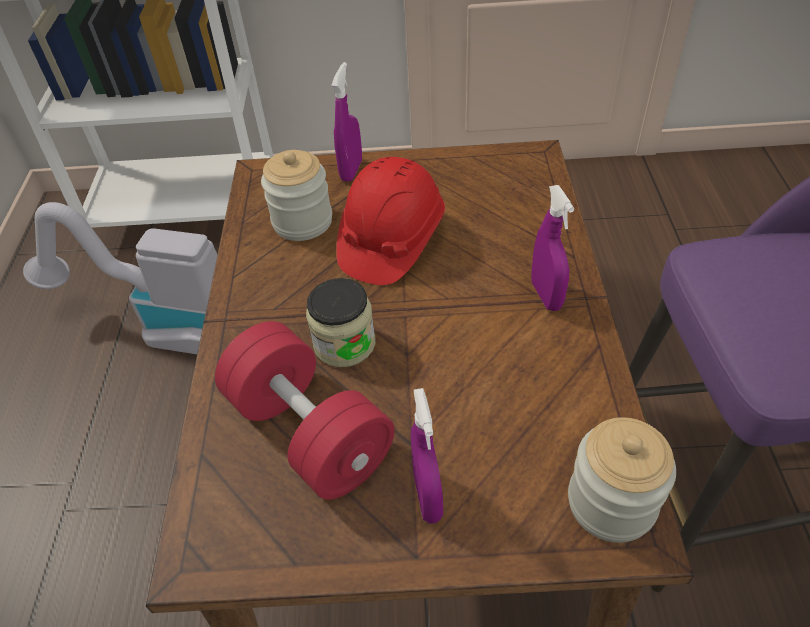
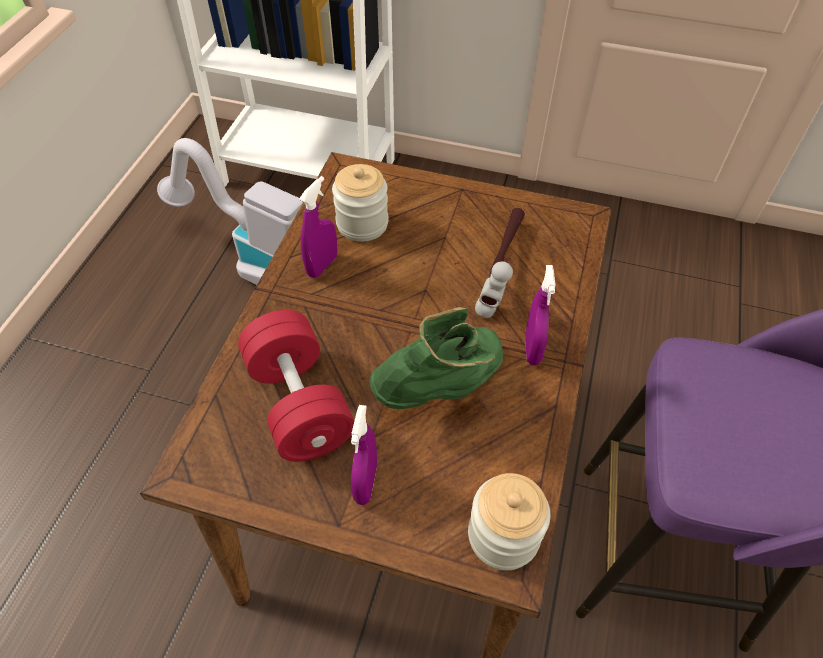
camera: 15 degrees right, 5 degrees up
jar [306,278,376,367] -> none
purple spray bottle [331,62,362,182] -> purple spray bottle moved to [299,176,337,278]
red hard hat [336,157,445,285] -> none
none -> green boot [370,307,503,409]
none -> hammer [475,208,525,318]

